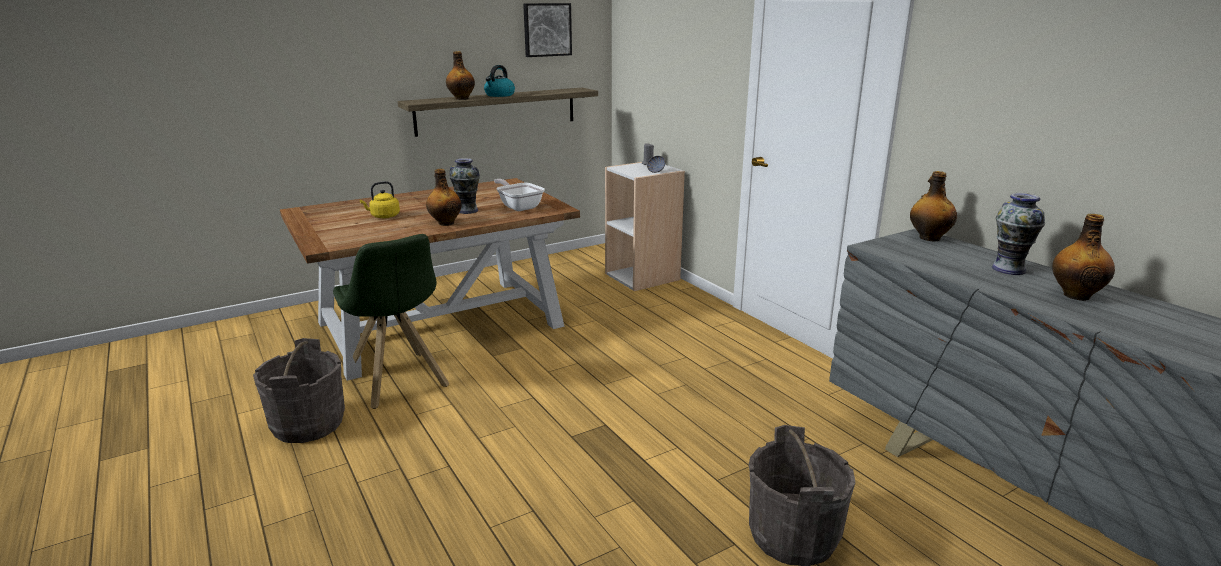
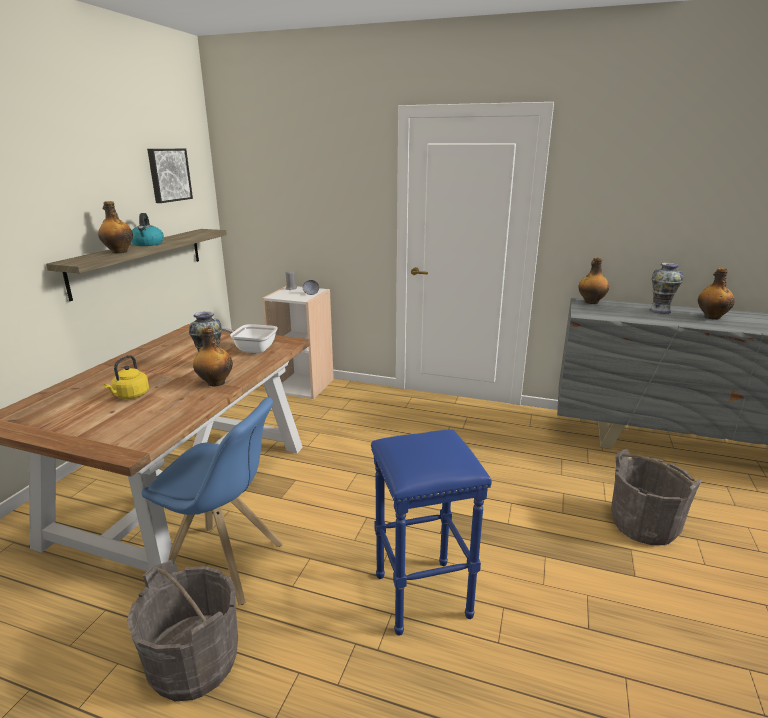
camera: 40 degrees left, 0 degrees up
green chair [333,234,449,409] -> blue chair [141,398,283,605]
none -> blue stool [371,430,492,636]

